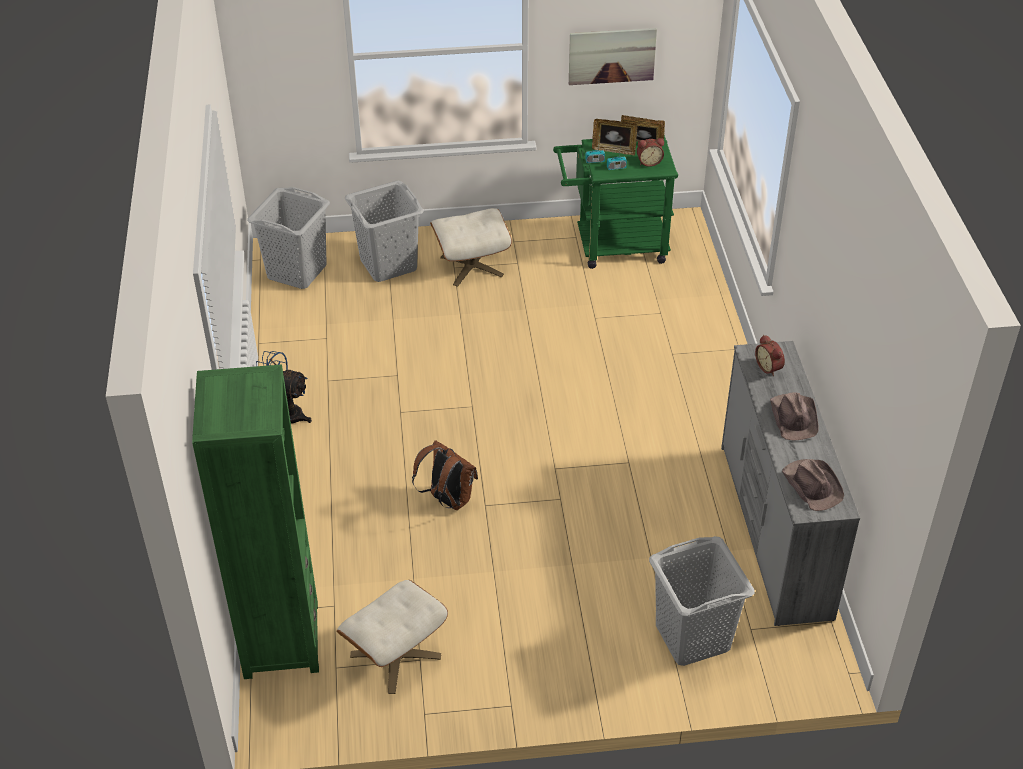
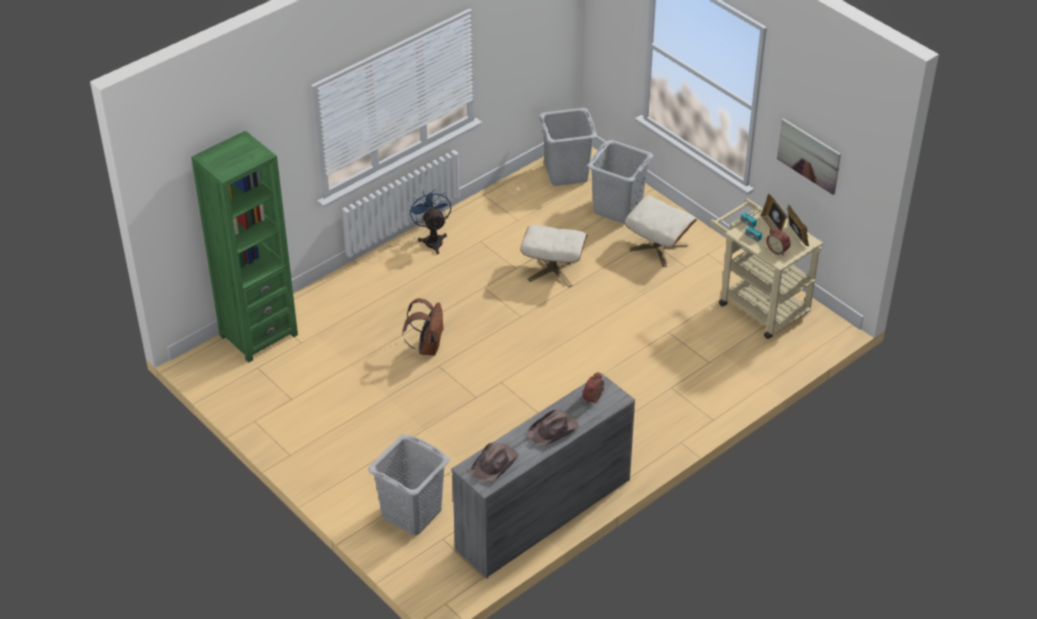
camera: 55 degrees right, 0 degrees up
beige ottoman [337,580,448,694] -> beige ottoman moved to [520,225,587,288]
green cart [553,135,678,269] -> beige cart [710,198,824,339]

